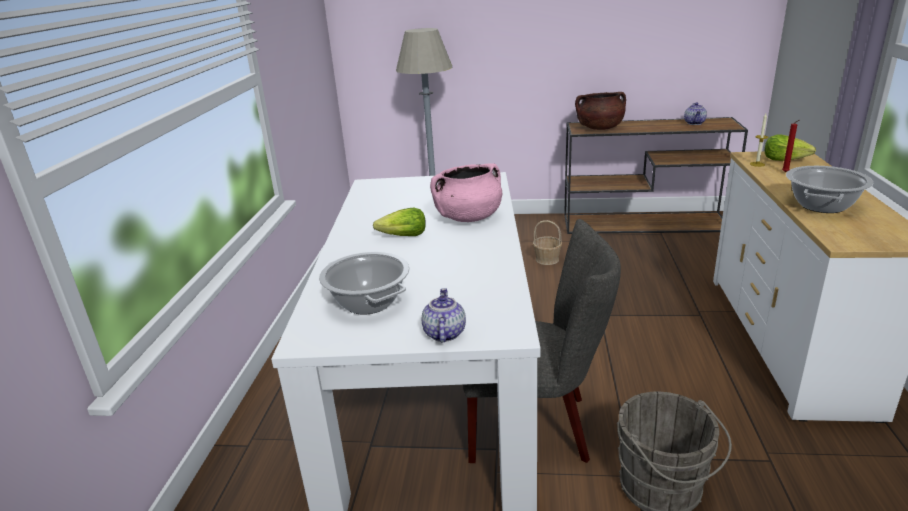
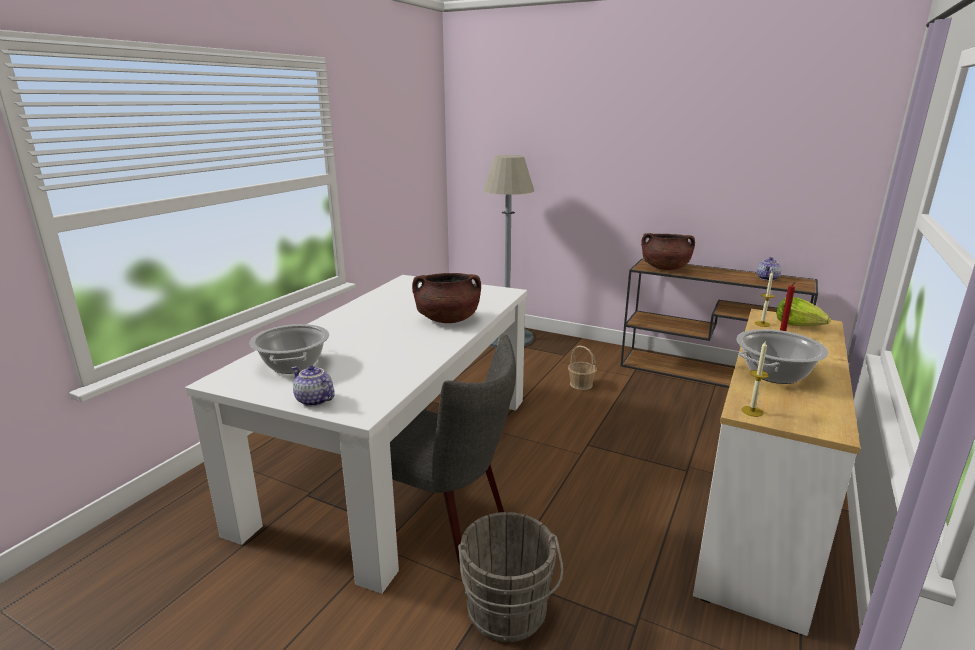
camera: 20 degrees right, 5 degrees down
lettuce [373,208,426,236] -> none
teapot [422,288,466,343] -> teapot turned 75 degrees counterclockwise [291,365,335,406]
pink cooking pot [430,163,502,222] -> brown cooking pot [412,273,481,323]
none -> candle [741,340,769,417]

